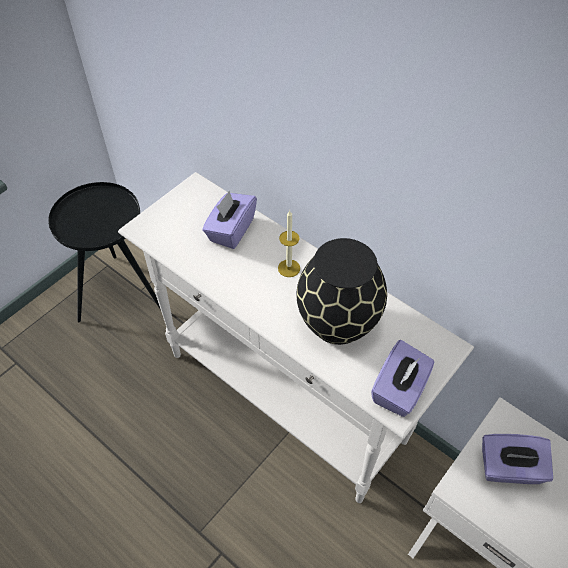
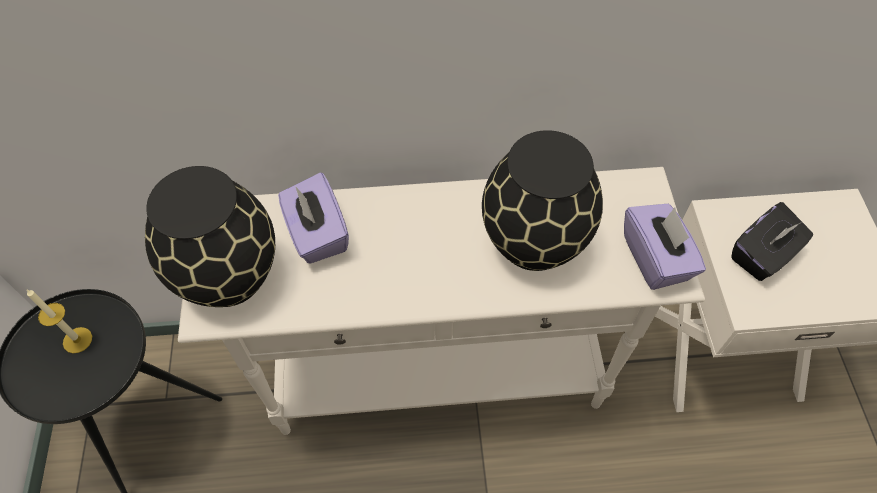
camera: 45 degrees left, 5 degrees up
candle [278,210,300,277] -> candle moved to [26,289,92,353]
purple tissue box [482,434,553,484] -> black tissue box [731,202,813,281]
none -> black vase [145,166,275,307]

